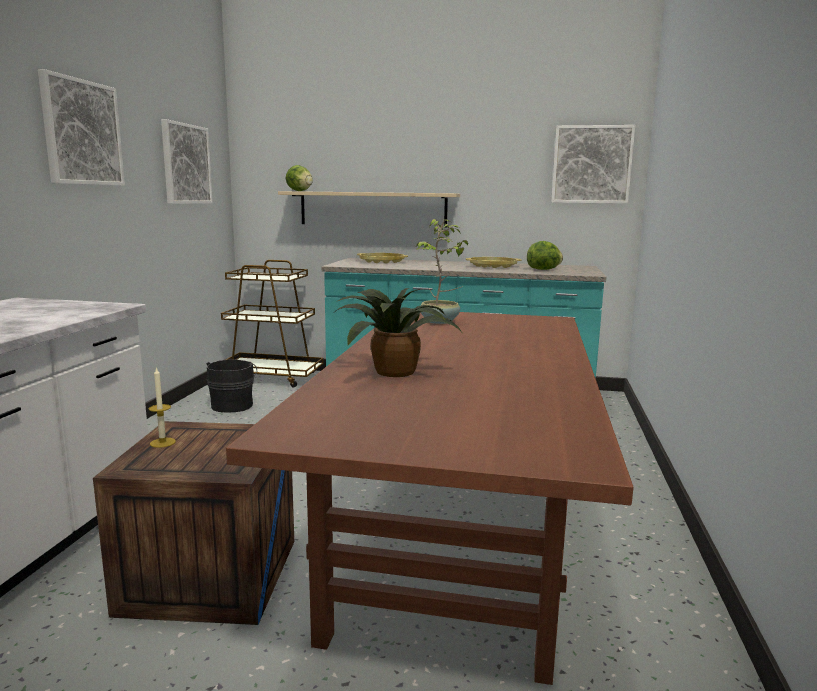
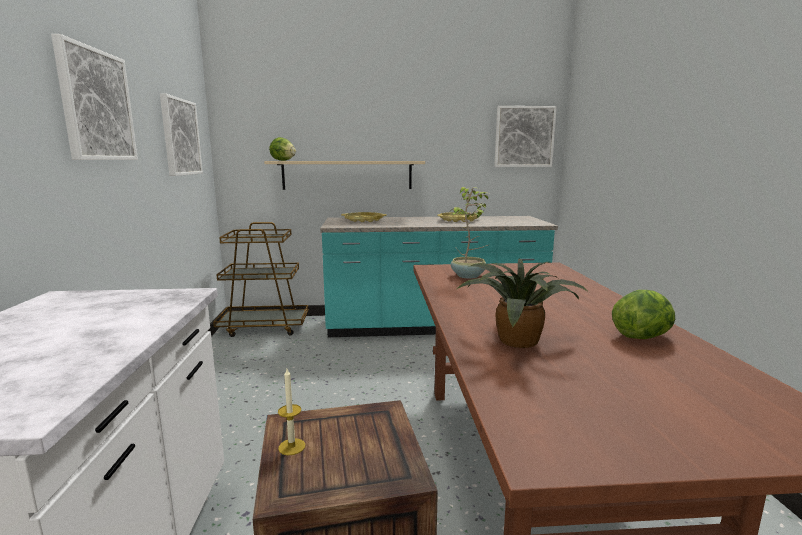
camera: 15 degrees left, 0 degrees up
black bucket [207,360,257,413] -> none
lettuce [527,241,563,270] -> lettuce moved to [612,290,675,339]

